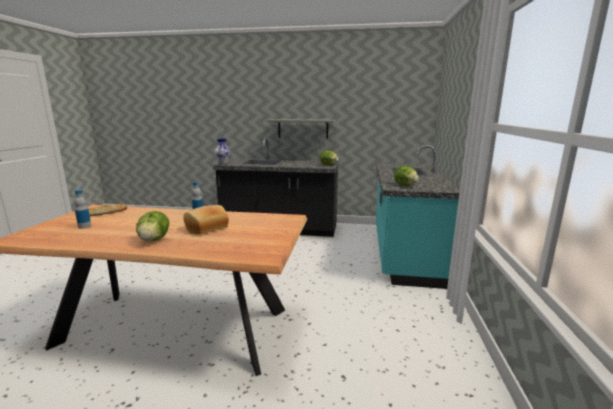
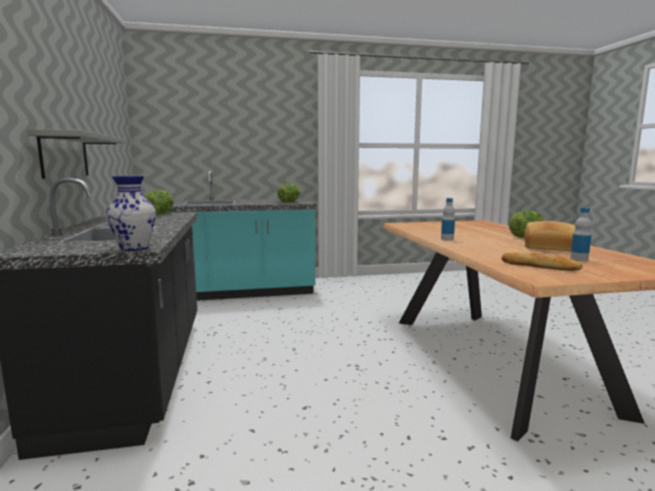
camera: 110 degrees left, 5 degrees down
bread [183,205,229,234] -> bread moved to [524,221,575,251]

